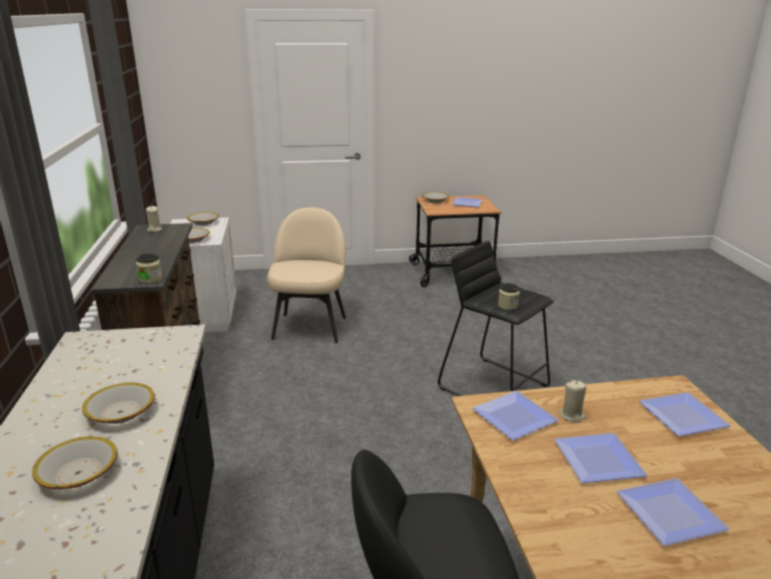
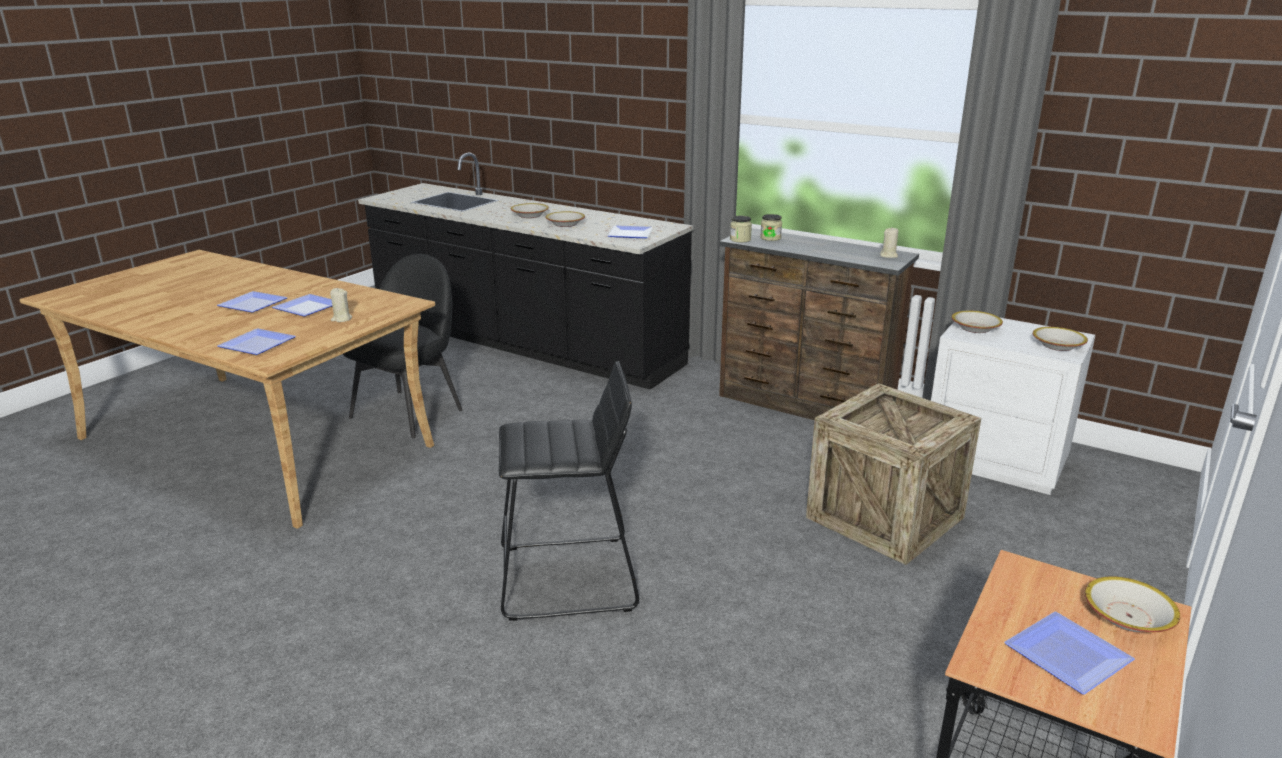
camera: 130 degrees right, 0 degrees up
beige chair [267,207,346,343] -> crate [806,383,981,565]
plate [472,391,559,440] -> plate moved to [608,225,653,238]
jar [498,283,520,310] -> jar moved to [760,214,782,241]

